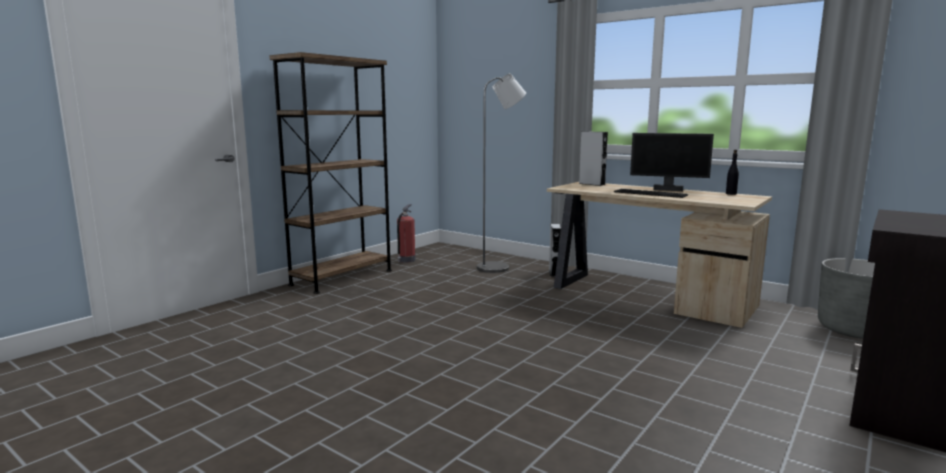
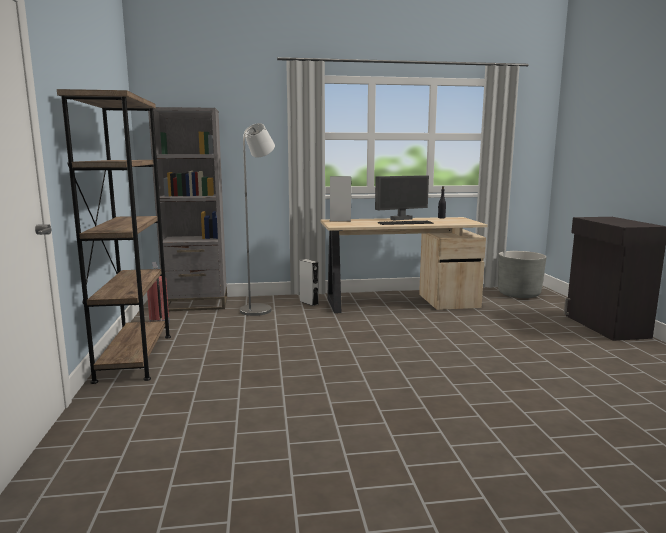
camera: 45 degrees left, 0 degrees up
none -> grey bookcase [148,107,227,311]

